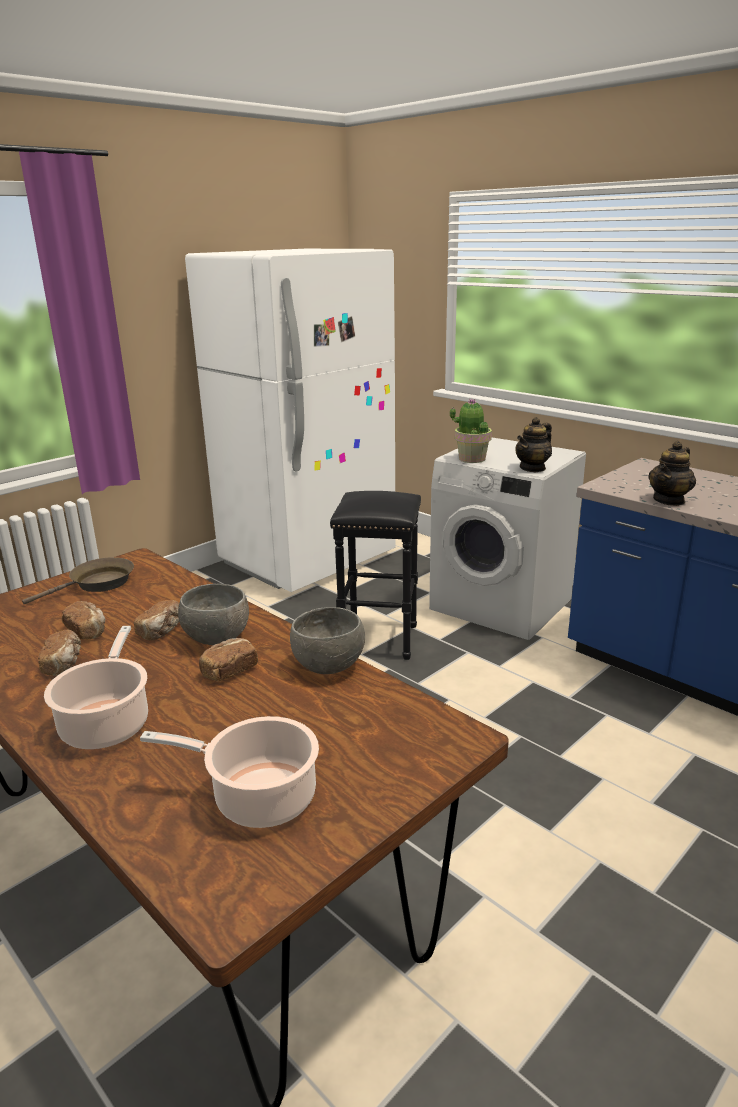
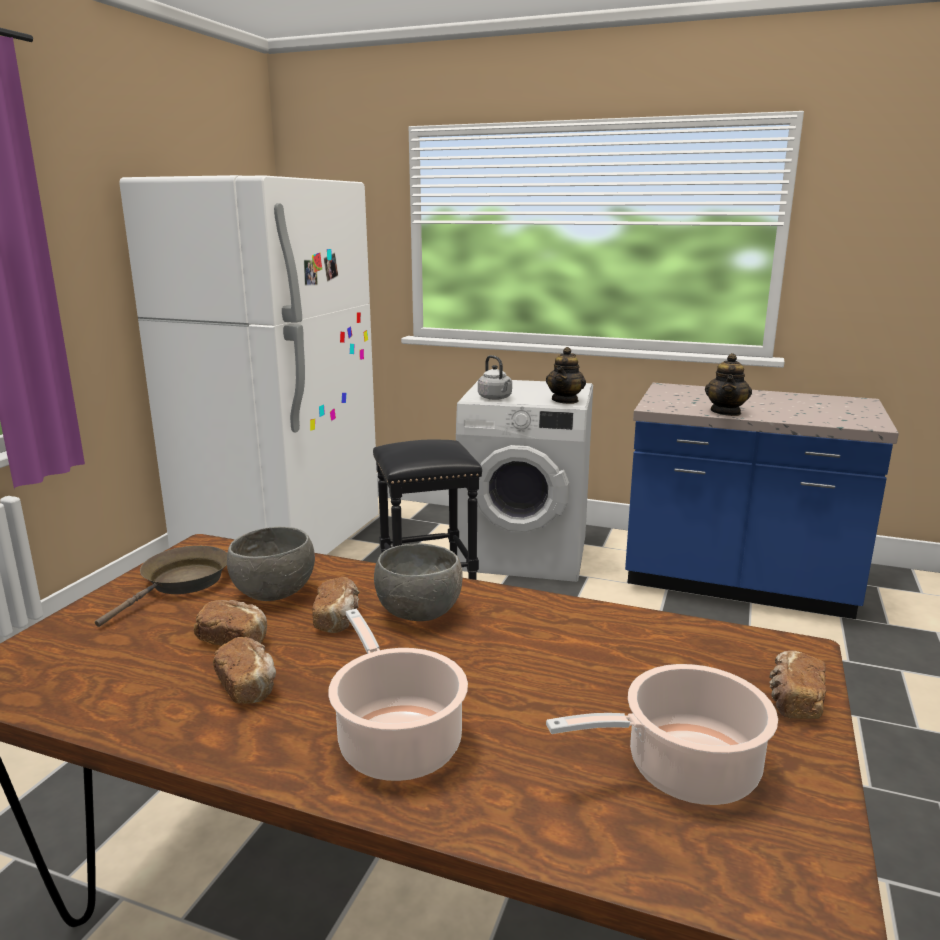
camera: 25 degrees left, 5 degrees down
bread [199,638,258,681] -> bread moved to [769,651,826,719]
grey bowl [290,607,365,674] -> grey bowl moved to [227,527,315,601]
potted plant [450,398,492,463] -> grey kettle [478,355,512,400]

